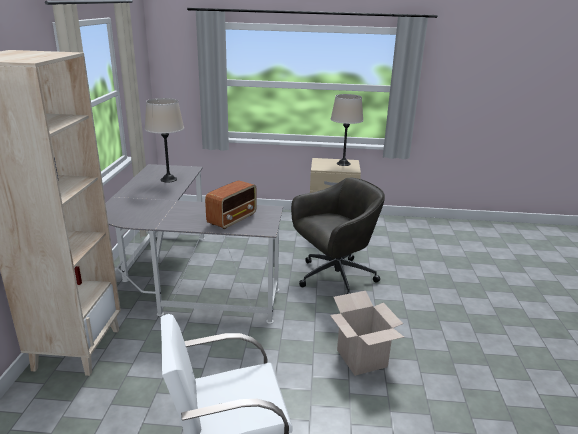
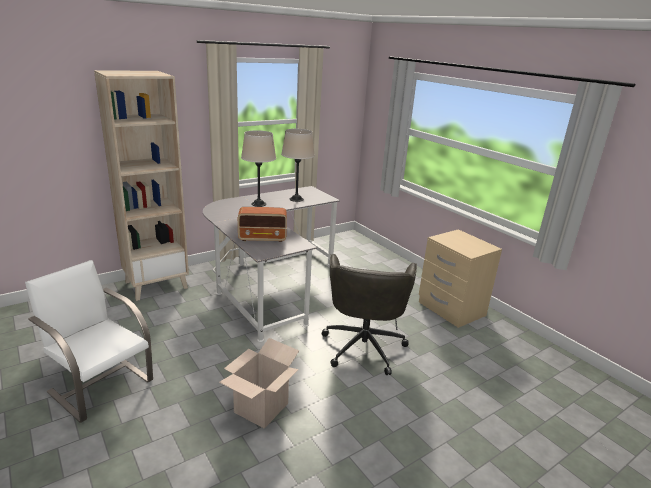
camera: 50 degrees right, 0 degrees up
grey office chair [291,178,385,294] -> grey office chair turned 75 degrees clockwise [322,254,417,375]
beige table lamp [331,94,363,166] -> beige table lamp moved to [241,130,276,207]

